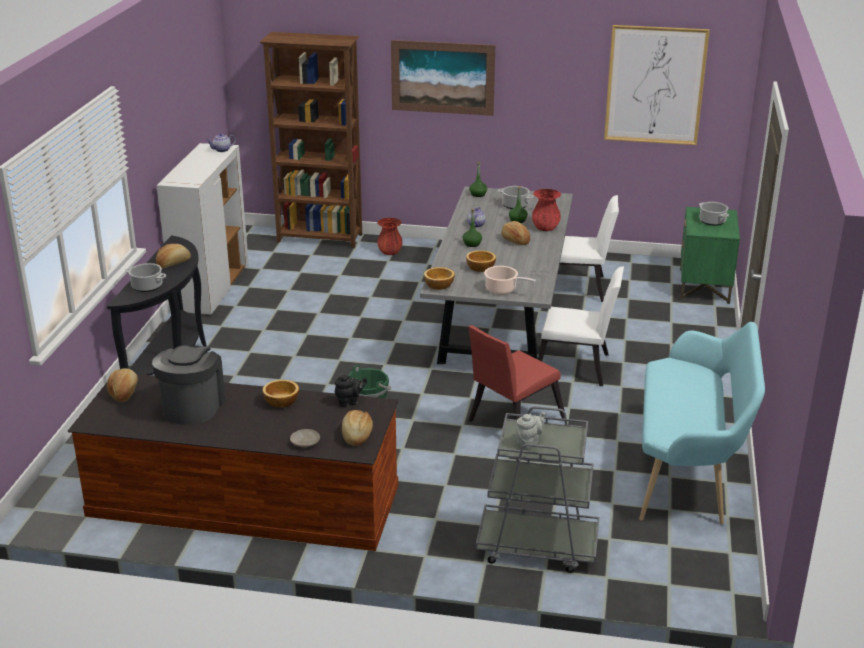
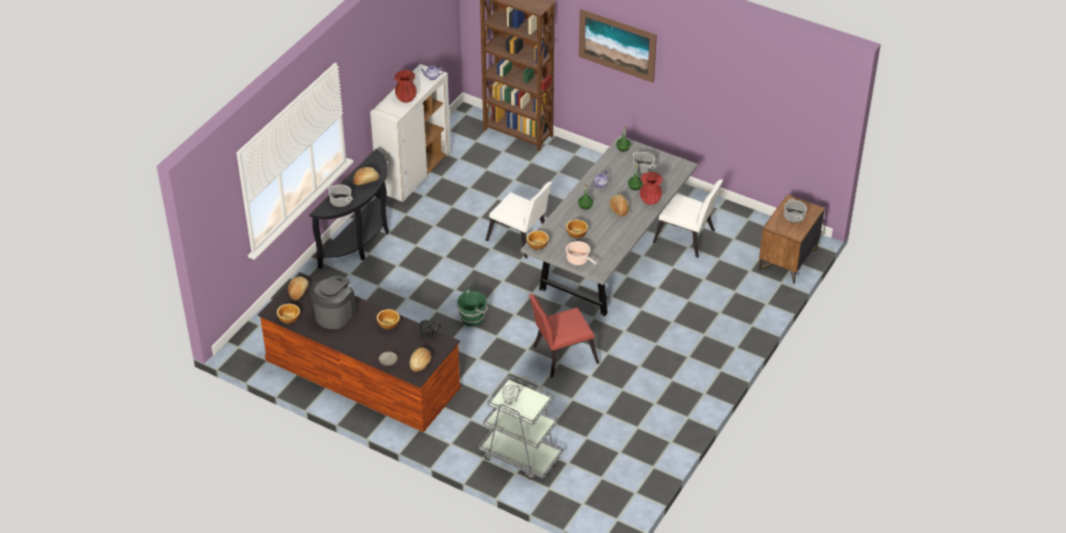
camera: 20 degrees right, 15 degrees up
red vase [377,218,402,255] -> red vase moved to [394,70,417,103]
white chair [538,266,624,386] -> white chair moved to [486,182,552,258]
picture [604,25,710,145] -> none
turquoise bench [639,322,765,524] -> none
green nightstand [680,207,740,304] -> brown nightstand [759,194,825,284]
none -> bowl [277,304,300,324]

